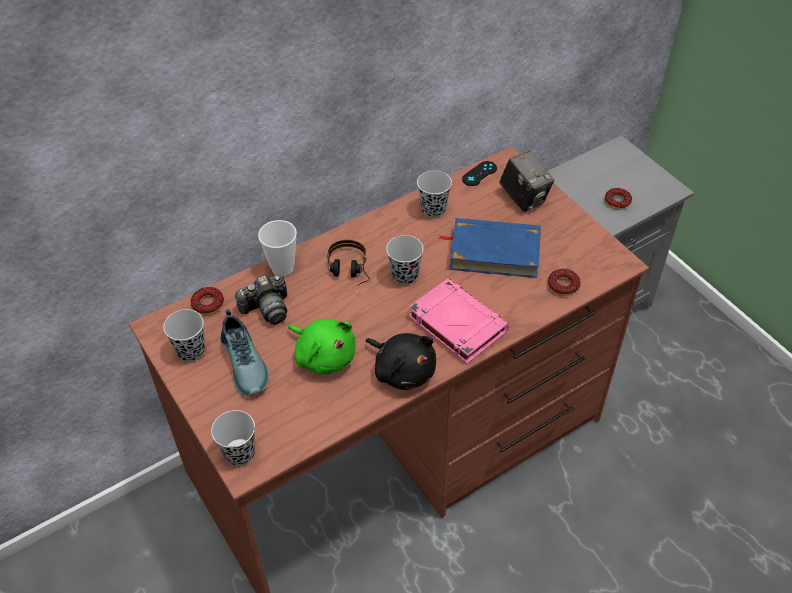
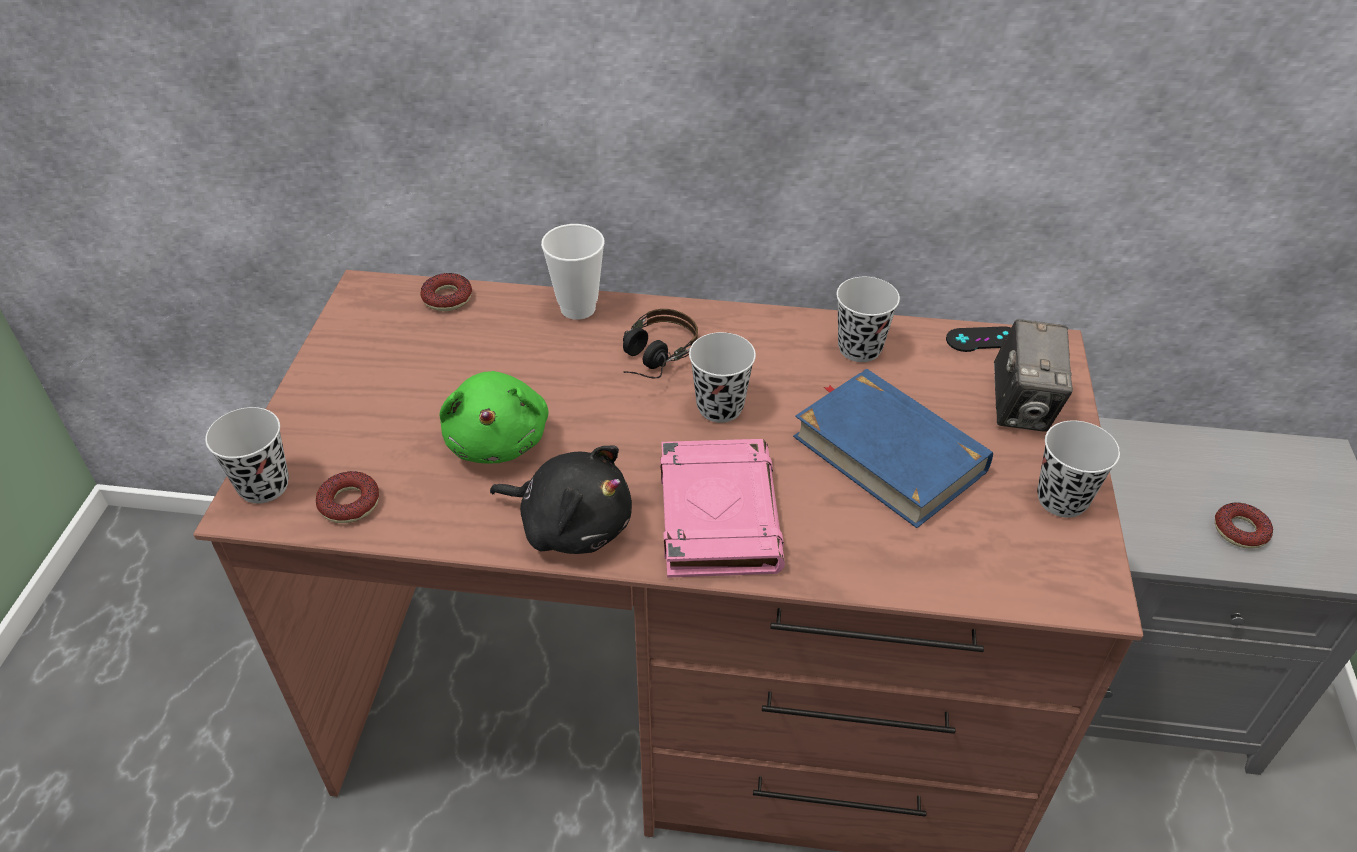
camera: 40 degrees right, 5 degrees down
black cup [163,309,205,362] -> black cup moved to [1037,421,1120,518]
shoe [221,309,270,396] -> none
camera [235,275,287,325] -> none
black plush toy [366,333,436,390] -> black plush toy turned 60 degrees counterclockwise [490,445,632,554]
donut [548,269,580,296] -> donut moved to [316,471,379,523]

